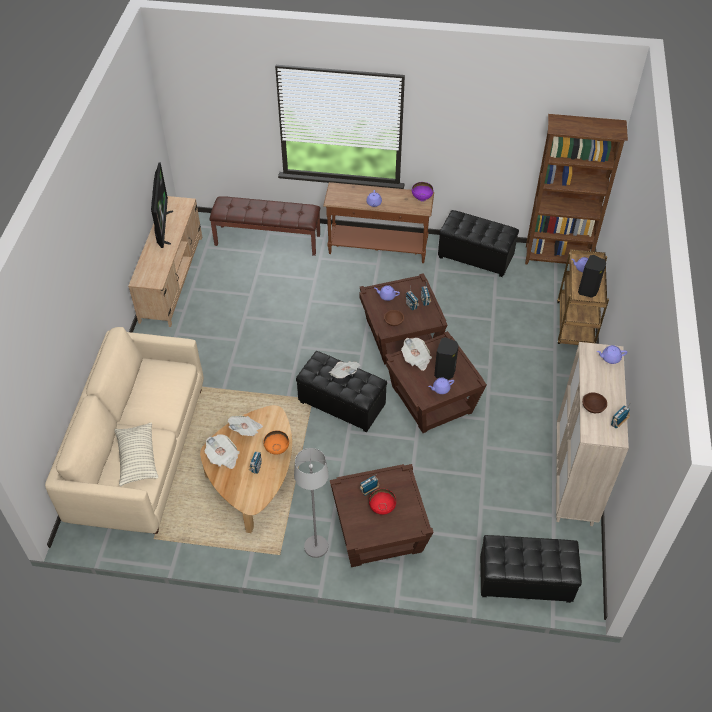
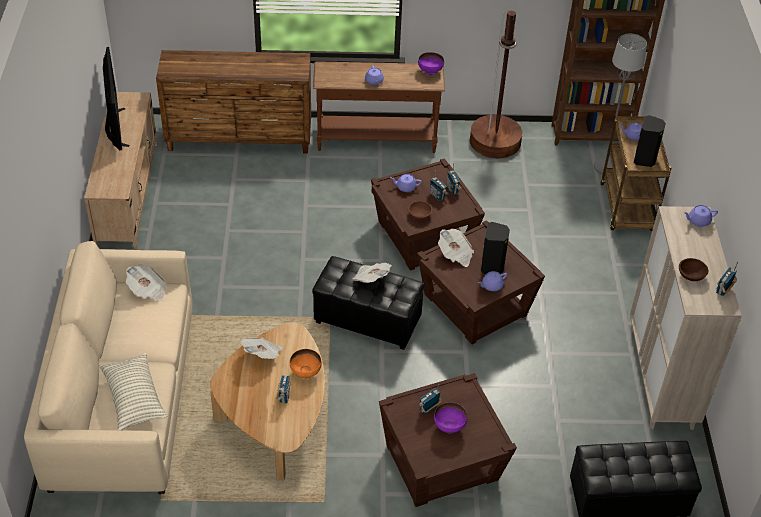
camera: 10 degrees left, 5 degrees down
newspaper [204,434,239,469] -> newspaper moved to [126,264,167,301]
brown bench [210,196,320,256] -> brown dresser [156,50,311,154]
grey floor lamp [294,448,329,558] -> grey floor lamp moved to [594,34,647,174]
red bowl [369,489,396,515] -> purple bowl [434,402,467,434]
black ottoman [438,210,519,277] -> brown floor lamp [470,11,522,158]

